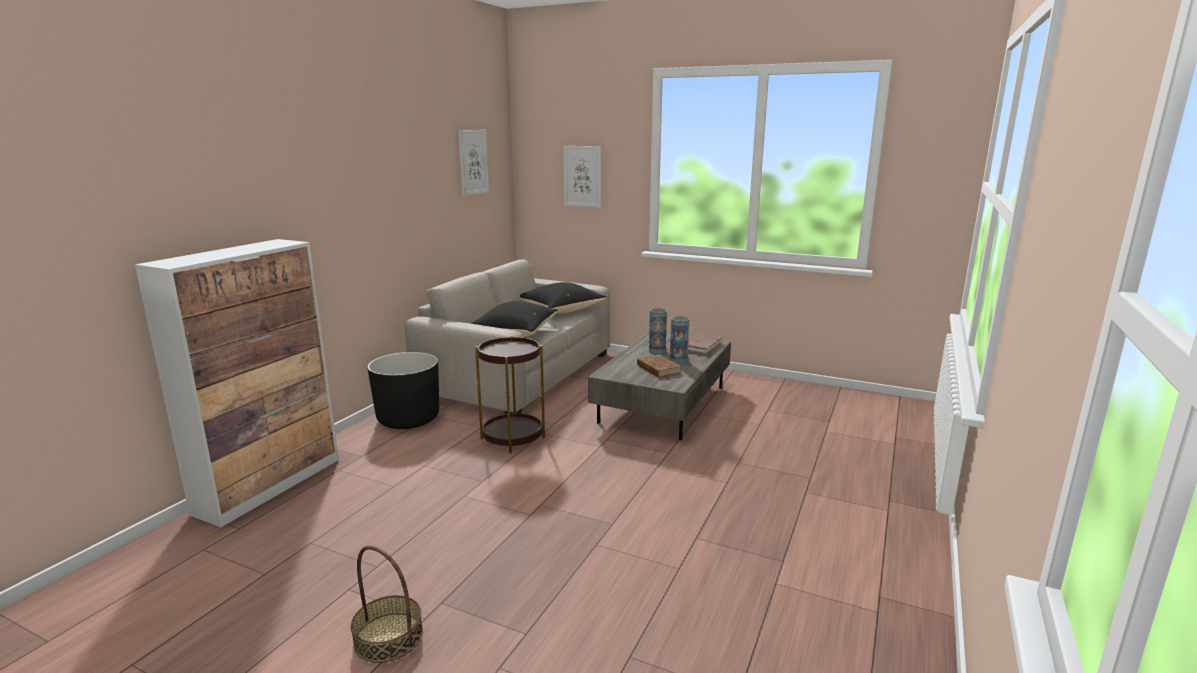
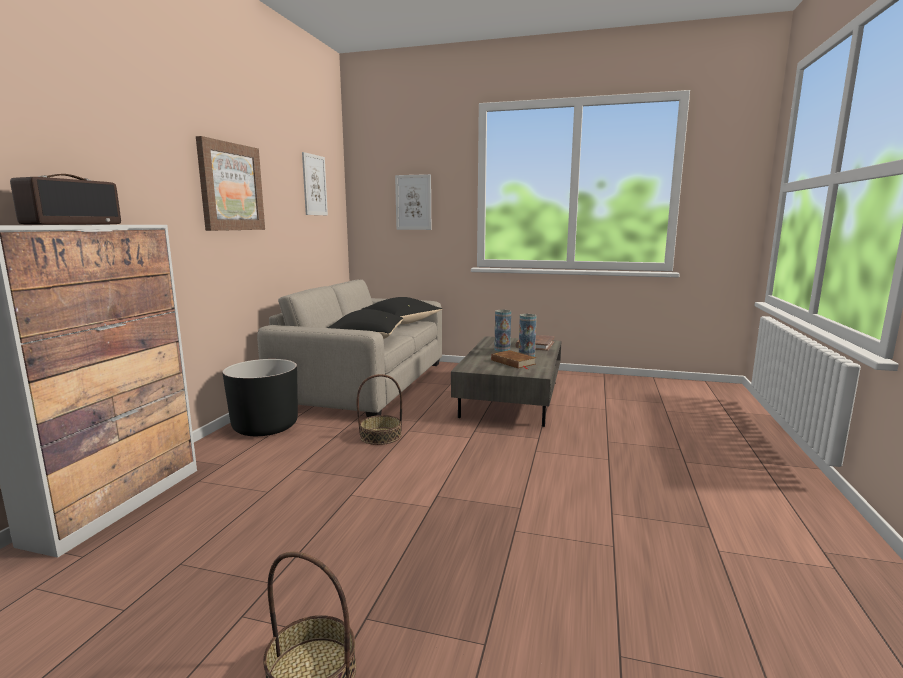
camera: 10 degrees left, 5 degrees down
brown side table [475,336,545,453] -> basket [357,374,402,445]
none -> radio [10,174,121,225]
none -> picture [196,136,265,231]

